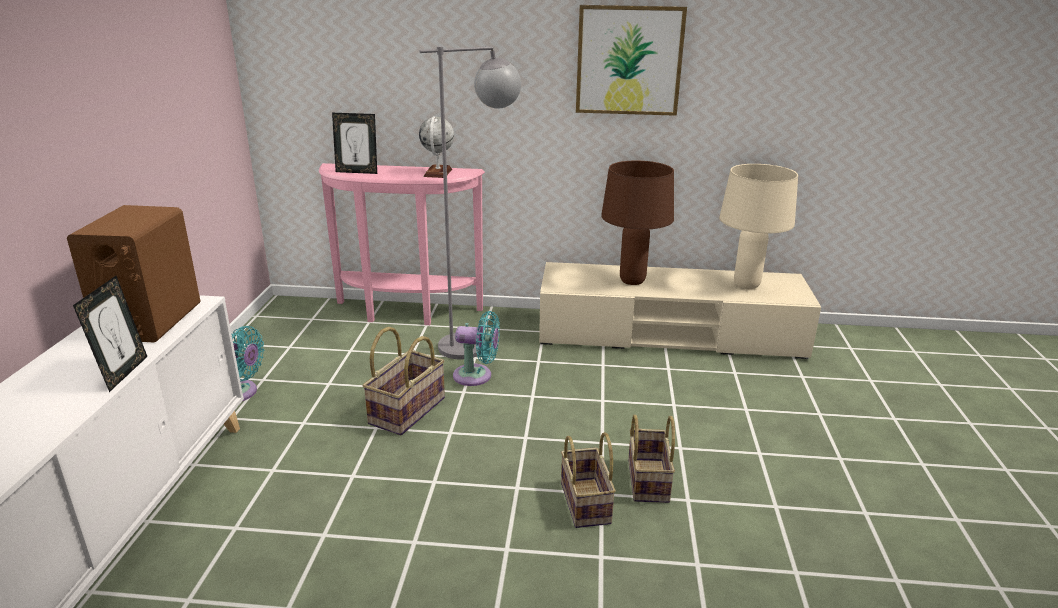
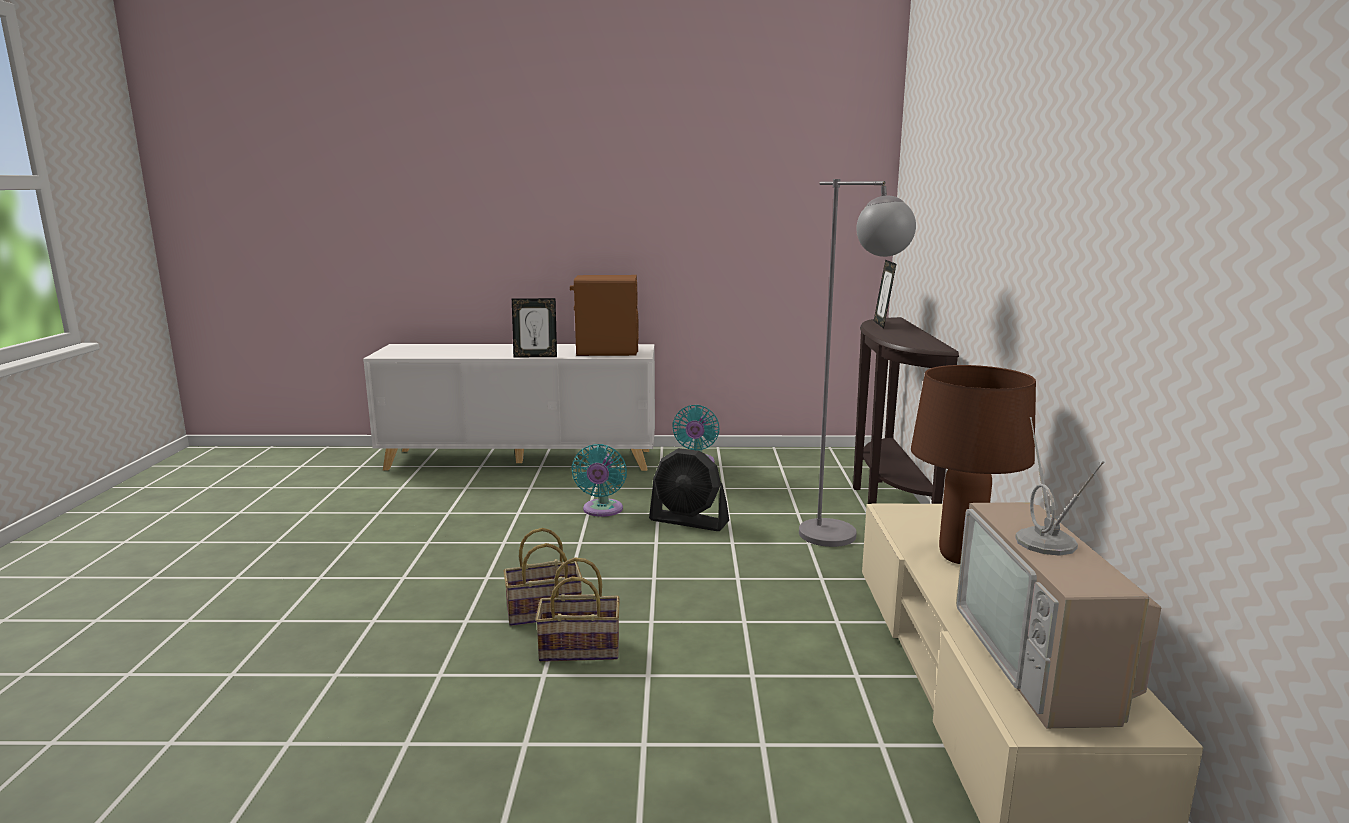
camera: 85 degrees right, 10 degrees down
pink console table [319,163,485,325] -> brown console table [853,317,959,504]
basket [362,327,445,435] -> black fan [649,448,729,531]
globe [419,117,454,178] -> none
turquoise fan [453,311,500,386] -> turquoise fan moved to [571,444,627,517]
picture [576,5,687,116] -> none
beige table lamp [719,164,798,289] -> television [956,417,1161,728]

